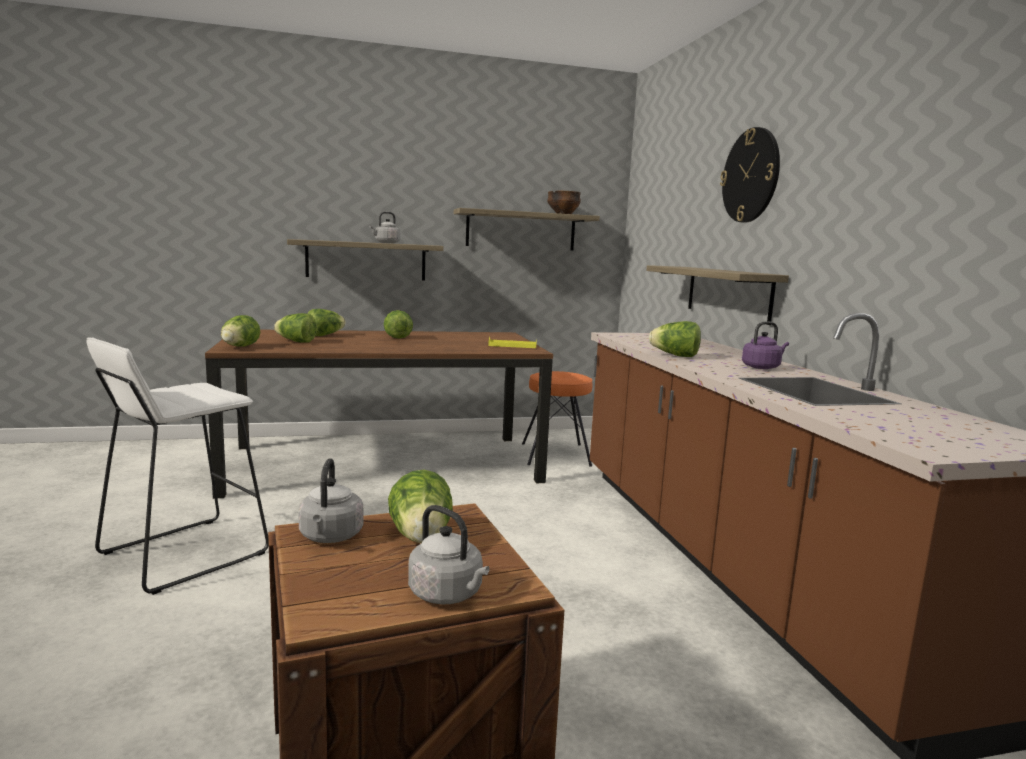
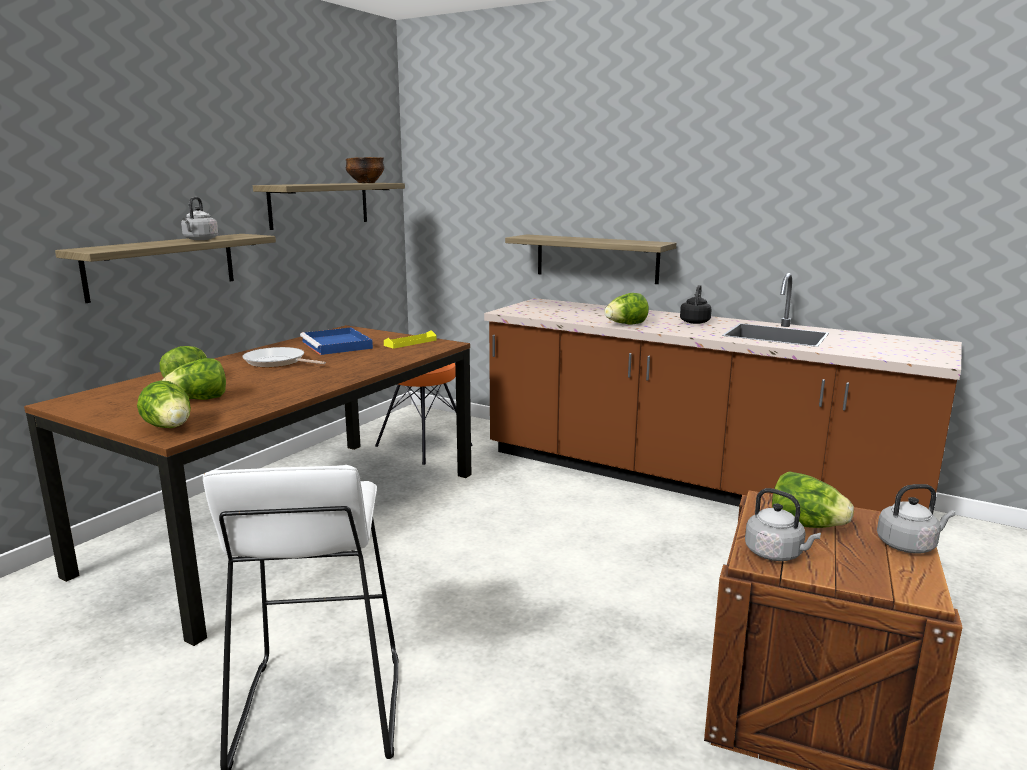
camera: 45 degrees left, 5 degrees up
lettuce [384,310,413,339] -> frying pan [243,347,326,368]
wall clock [720,127,780,223] -> none
purple kettle [742,322,789,369] -> black kettle [680,285,712,324]
none -> blue tray [300,328,373,355]

